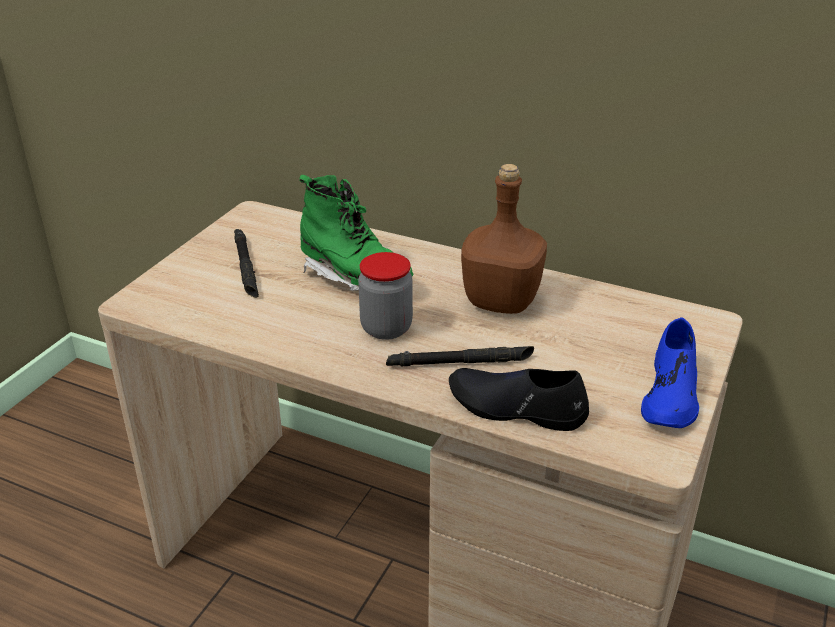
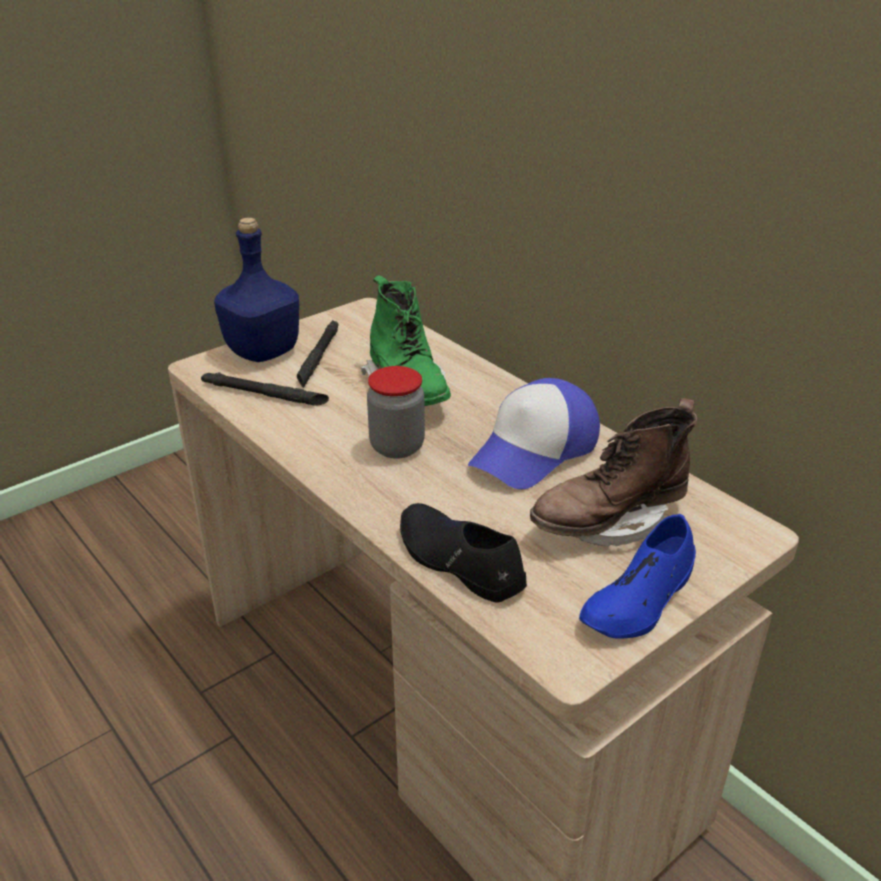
camera: 25 degrees right, 0 degrees up
black flashlight [386,346,534,366] -> black flashlight moved to [201,372,329,406]
brown bottle [461,164,547,314] -> cap [468,378,600,489]
none -> blue bottle [214,218,299,362]
none -> brown boot [530,398,697,546]

